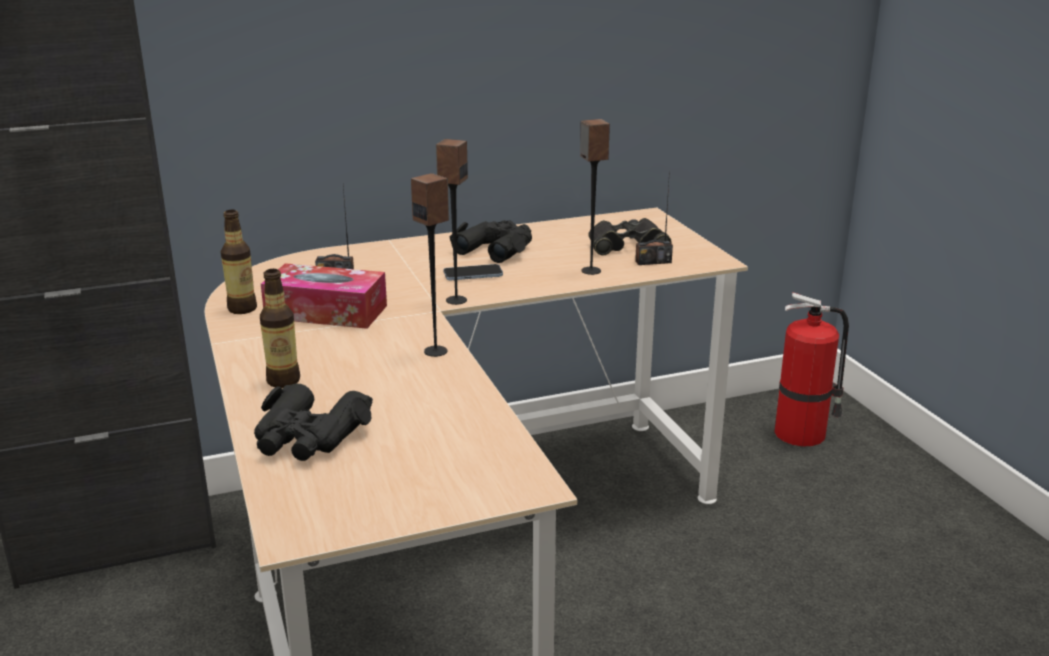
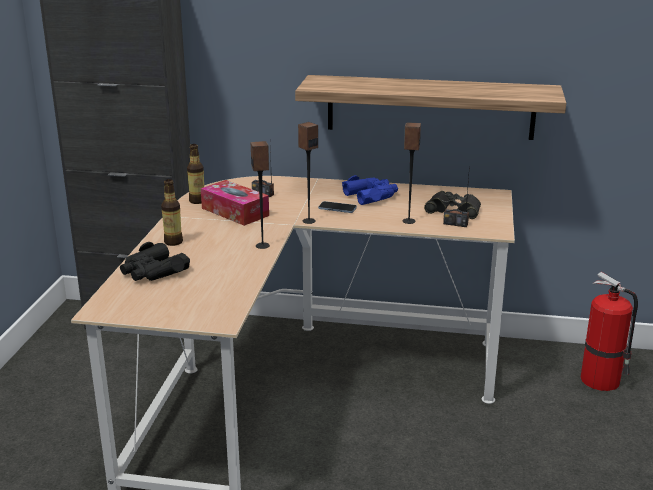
camera: 30 degrees right, 0 degrees up
black binoculars [450,220,532,263] -> blue binoculars [342,175,398,205]
none -> shelf [295,75,566,140]

